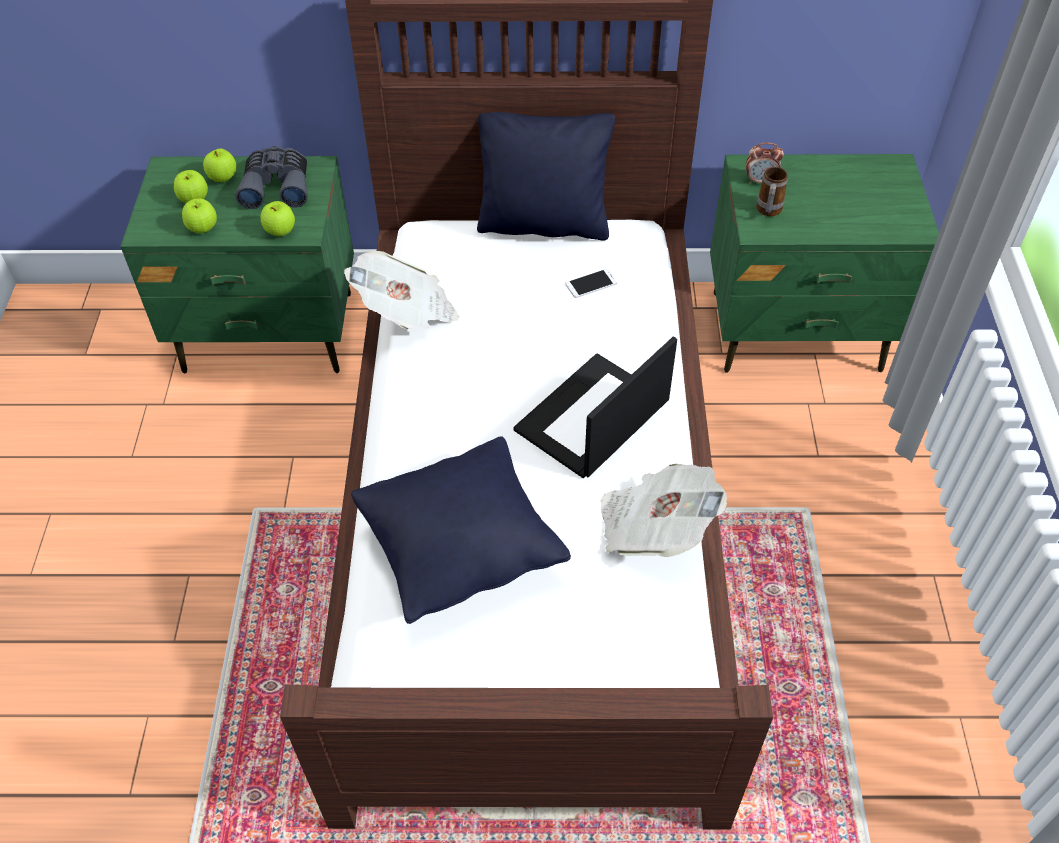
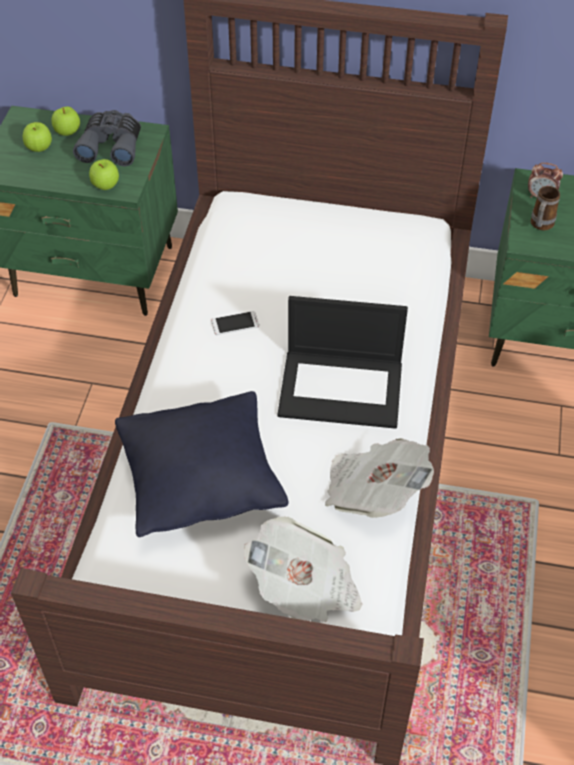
camera: 10 degrees right, 0 degrees up
apple [182,198,217,233] -> none
newspaper [344,251,460,329] -> newspaper moved to [244,516,363,622]
black pillow [477,112,616,241] -> none
laptop [513,337,677,478] -> laptop turned 135 degrees counterclockwise [278,296,408,429]
phone [565,269,617,298] -> phone moved to [211,311,259,335]

